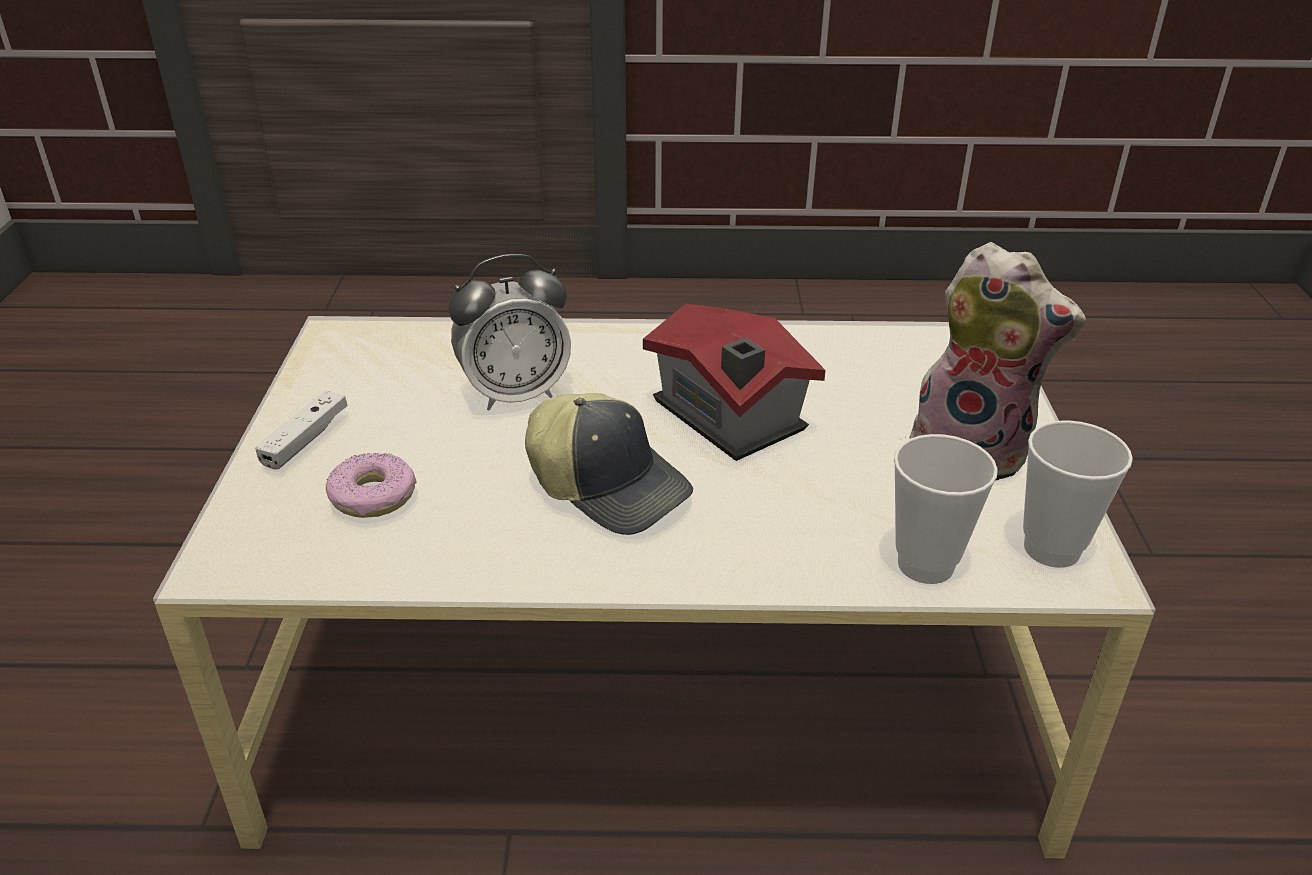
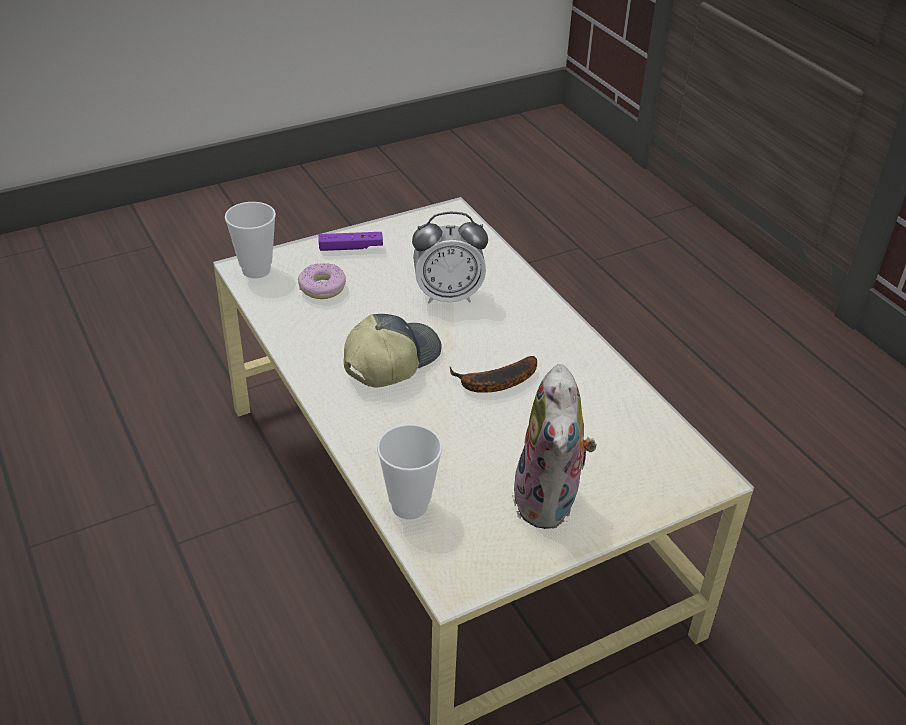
camera: 60 degrees right, 5 degrees up
white game controller [255,391,347,470] -> purple game controller [318,232,383,251]
alarm clock [448,254,571,410] -> alarm clock turned 45 degrees counterclockwise [412,212,488,304]
cap [525,393,693,535] -> cap turned 150 degrees counterclockwise [344,314,442,388]
toy house [643,304,826,461] -> banana [450,356,537,393]
cup [1023,420,1133,568] -> cup moved to [225,202,276,279]

